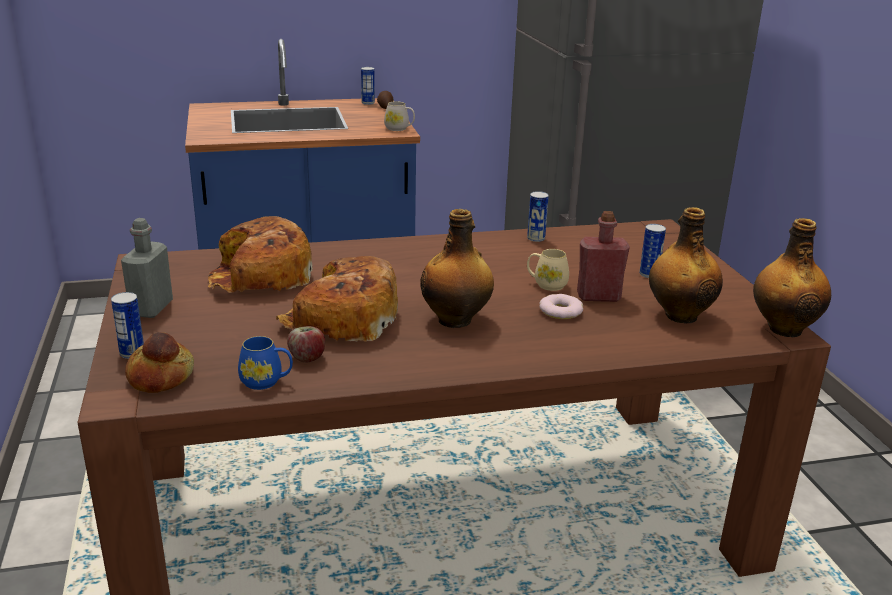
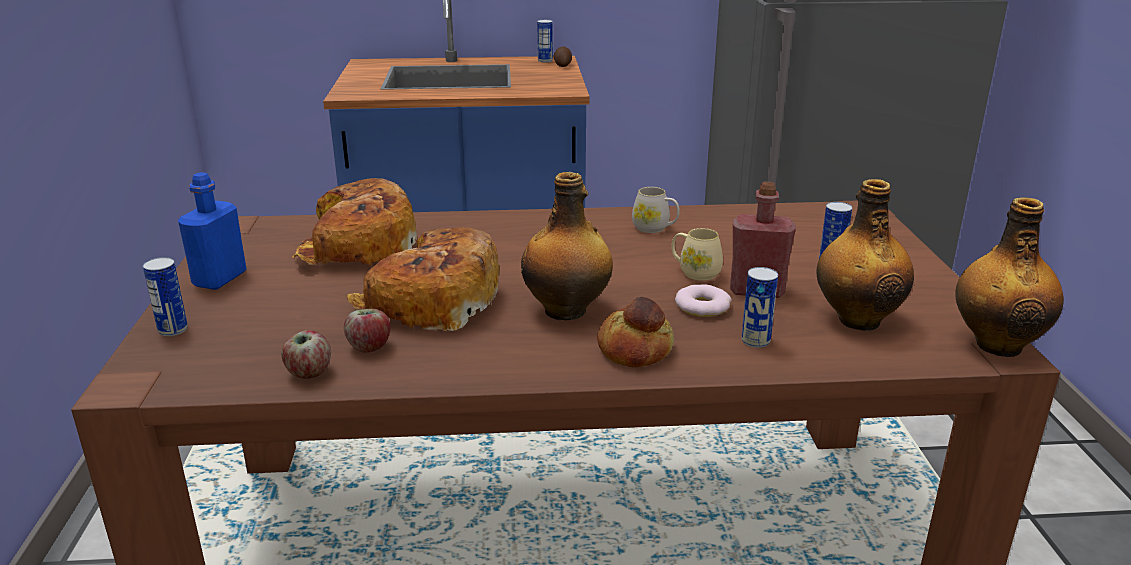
camera: 10 degrees right, 0 degrees up
grey bottle [121,218,173,318] -> blue bottle [178,172,247,290]
bread [125,332,194,393] -> bread moved to [597,297,674,367]
blue mug [238,336,293,390] -> apple [281,330,331,379]
white mug [384,101,415,131] -> white mug moved to [632,187,680,233]
can [527,191,549,242] -> can moved to [741,267,778,348]

